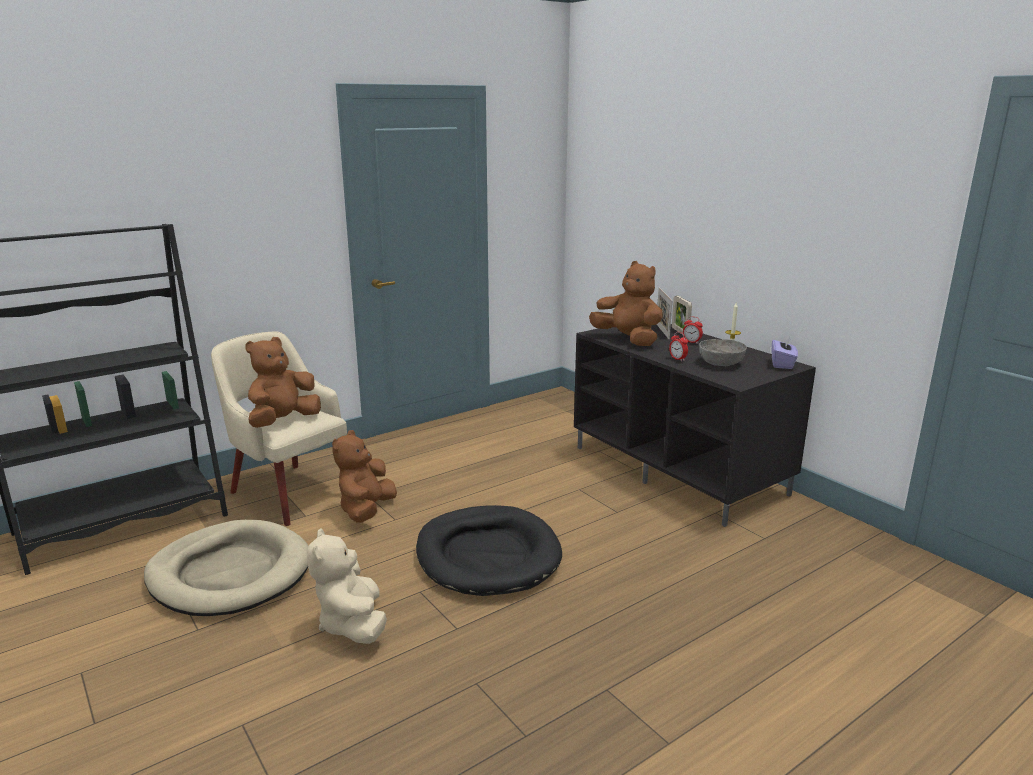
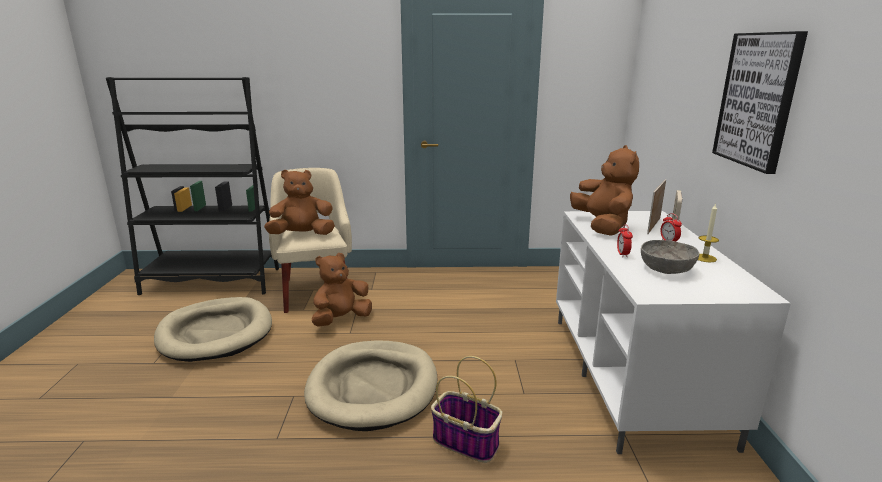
camera: 35 degrees right, 0 degrees up
beige plush toy [307,528,387,644] -> none
black dog bed [416,505,562,596] -> beige dog bed [304,340,437,431]
black tv stand [574,324,816,527] -> white tv stand [556,211,791,454]
purple tissue box [772,337,798,369] -> none
none -> basket [431,356,502,463]
none -> picture [712,31,808,174]

